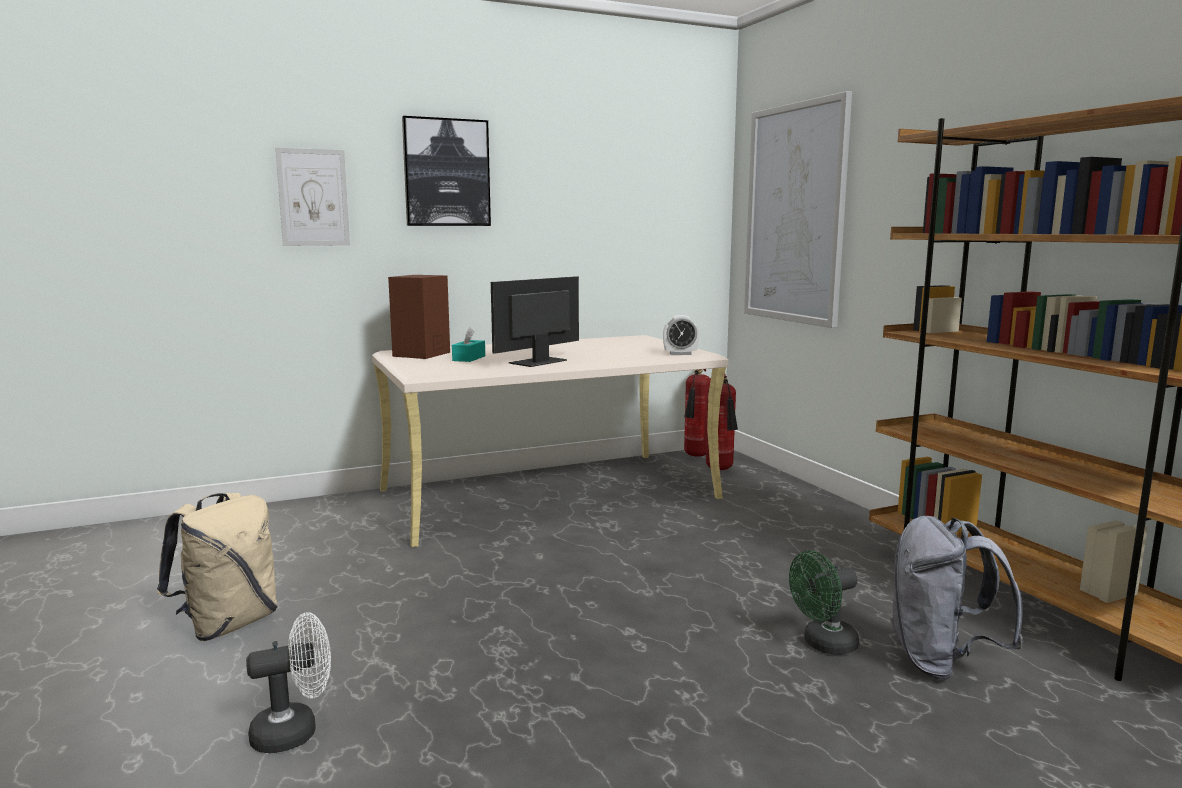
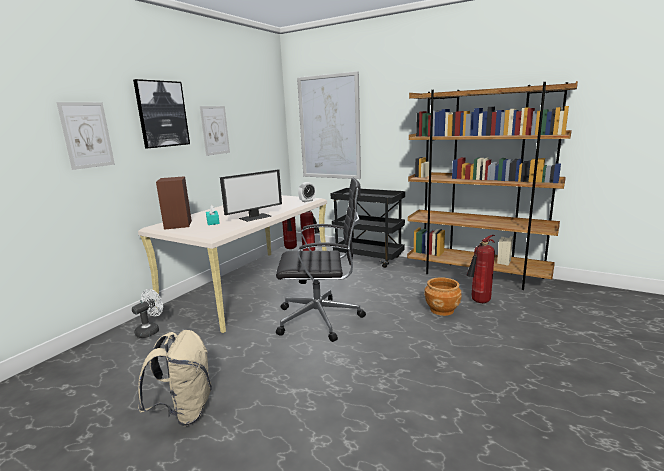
camera: 35 degrees left, 5 degrees up
white fan [246,612,331,753] -> white fan moved to [132,289,163,338]
monitor [491,276,579,367] -> monitor turned 135 degrees counterclockwise [220,169,282,222]
green fan [789,551,859,655] -> brown planter [424,277,462,316]
grey backpack [890,516,1023,680] -> fire extinguisher [467,235,495,303]
none -> picture [200,106,230,156]
none -> black office chair [276,178,366,342]
none -> black cart [331,188,405,268]

